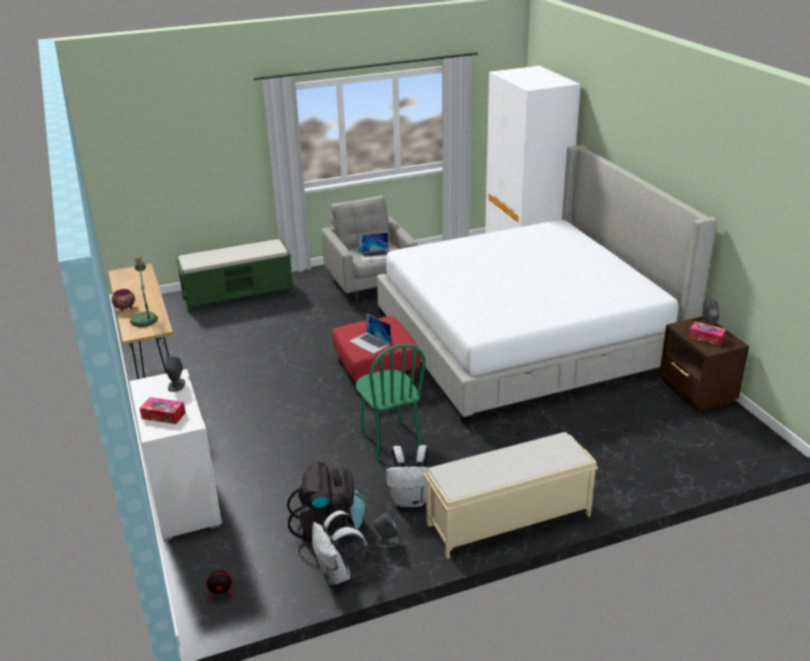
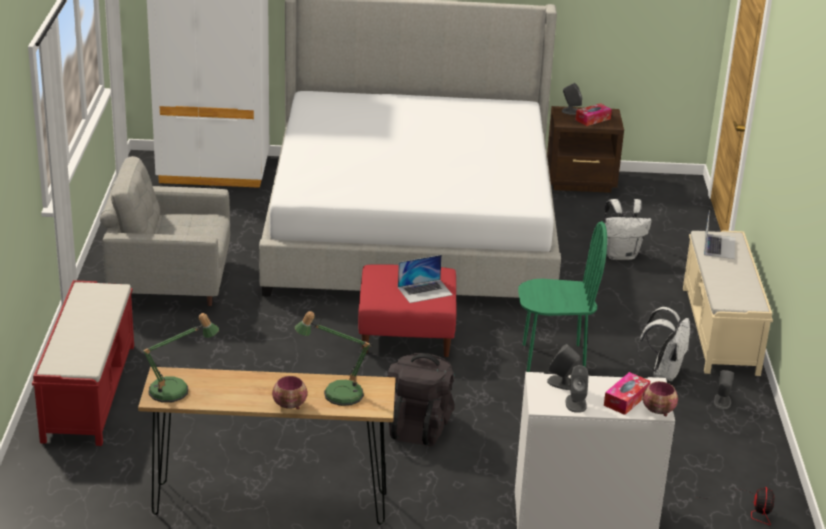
camera: 70 degrees left, 0 degrees up
green bench [175,238,294,313] -> red bench [32,280,134,446]
black backpack [287,461,365,542] -> black backpack moved to [387,353,455,446]
white backpack [312,510,369,585] -> white backpack moved to [604,199,652,260]
laptop [358,232,389,261] -> laptop moved to [704,214,735,259]
none -> table lamp [141,313,219,403]
none -> grey speaker [566,365,589,413]
none -> bowl [643,381,678,416]

